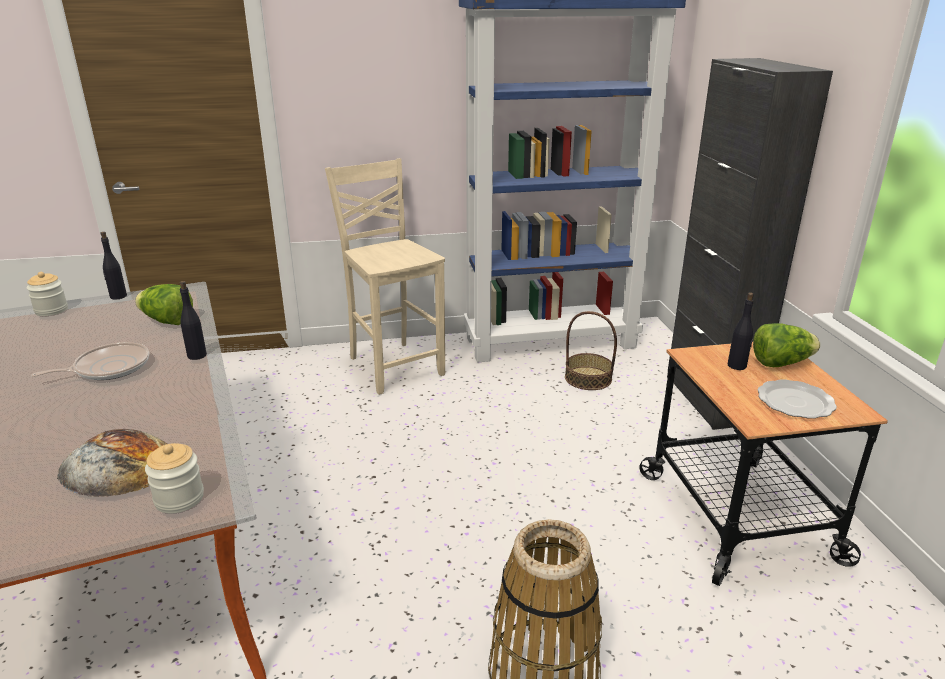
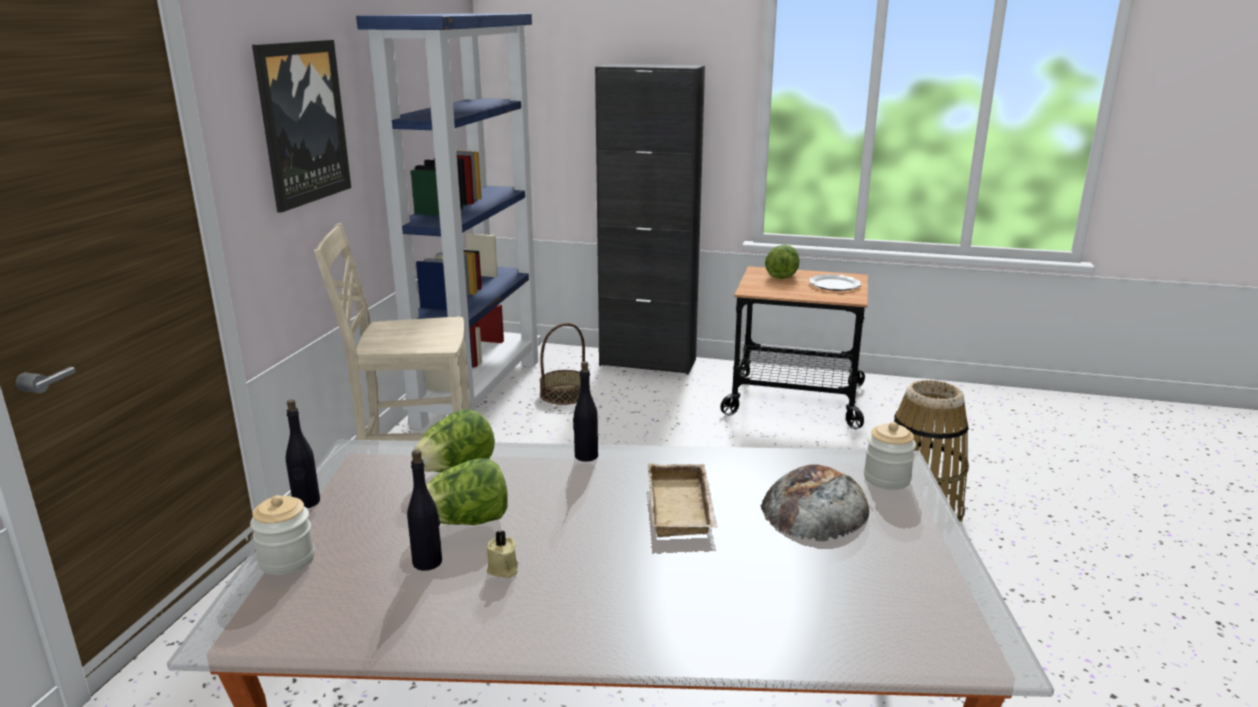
camera: 65 degrees left, 5 degrees down
frying pan [31,342,149,380] -> none
black bottle [728,292,754,370] -> black bottle moved to [407,450,442,571]
none -> picture [252,40,351,213]
none -> lettuce [426,458,508,525]
none -> beige candle [487,530,518,578]
none -> beige tray [648,463,717,537]

